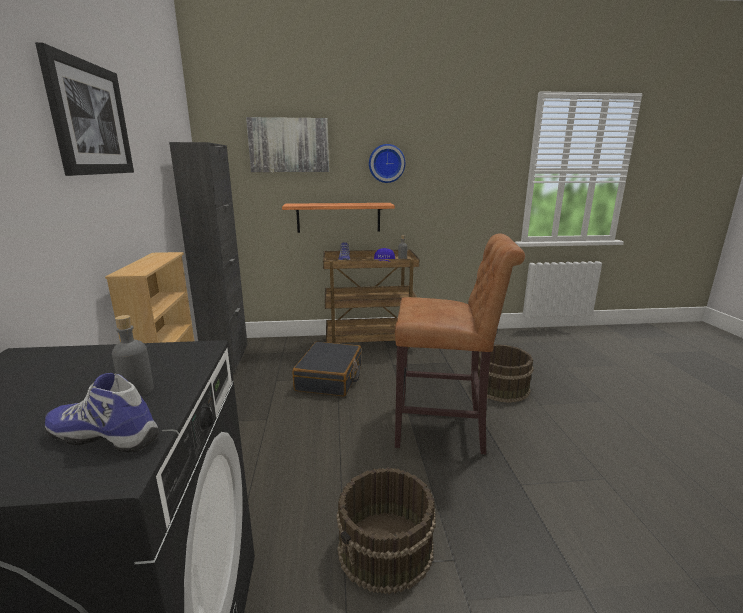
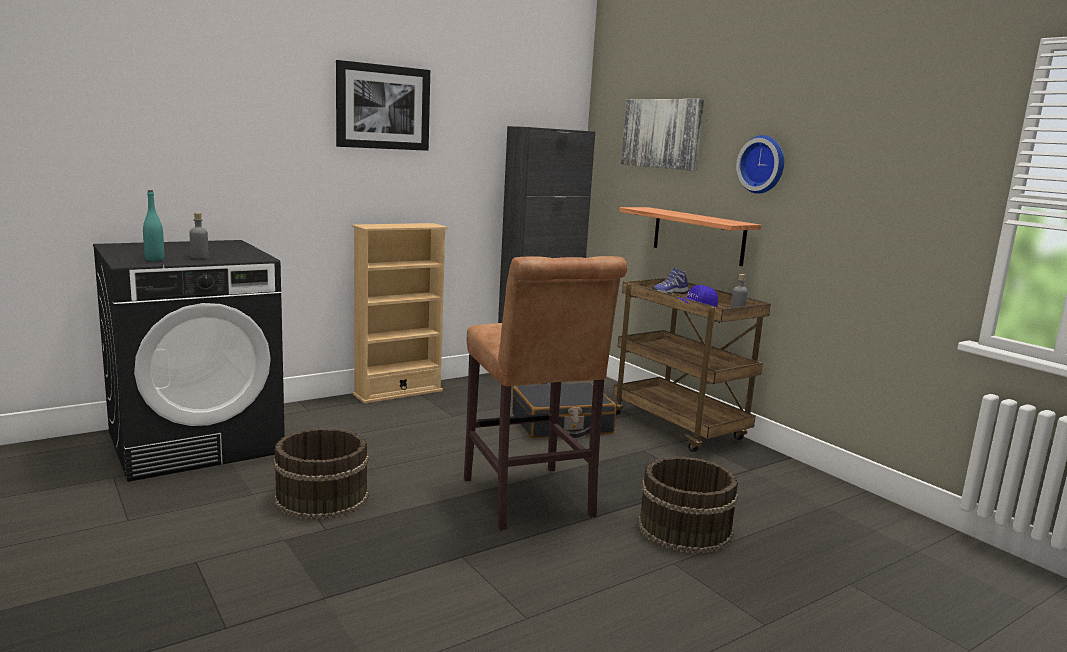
camera: 60 degrees right, 5 degrees down
shoe [45,373,159,453] -> turquoise bottle [143,190,164,261]

